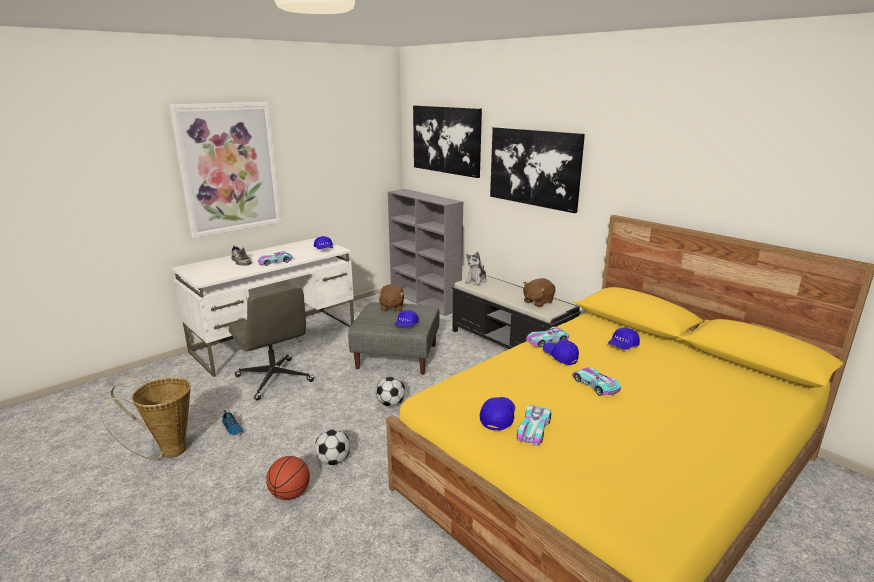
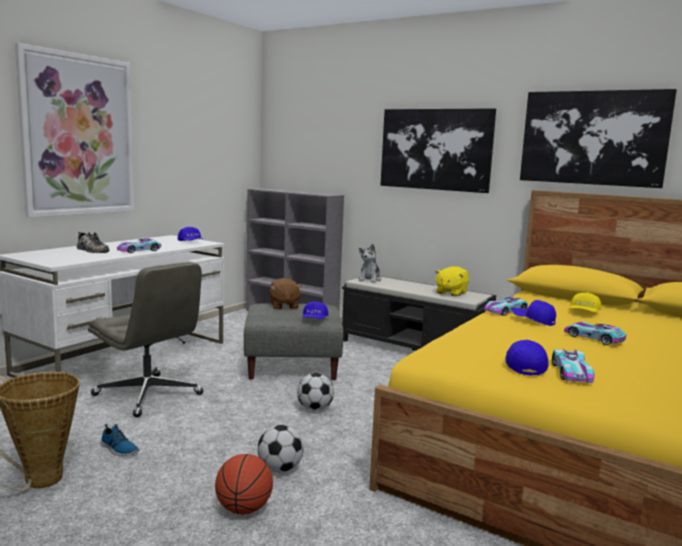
camera: 15 degrees left, 10 degrees down
picture [413,105,482,178] -> picture moved to [520,89,677,188]
brown plush toy [523,278,556,307] -> yellow plush toy [435,266,469,296]
blue cap [608,328,640,350] -> yellow cap [570,292,602,312]

